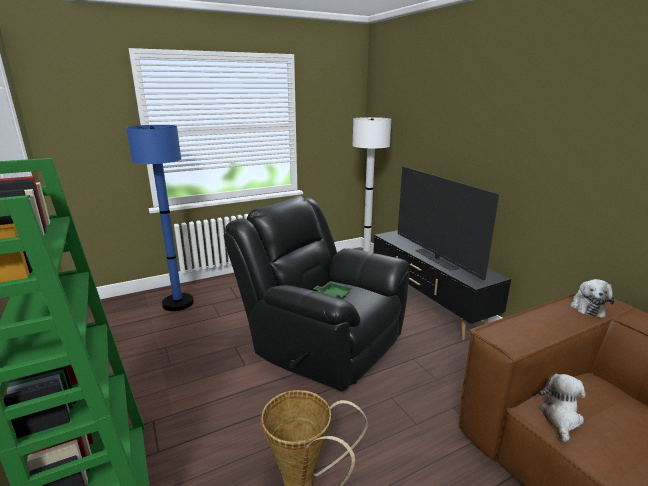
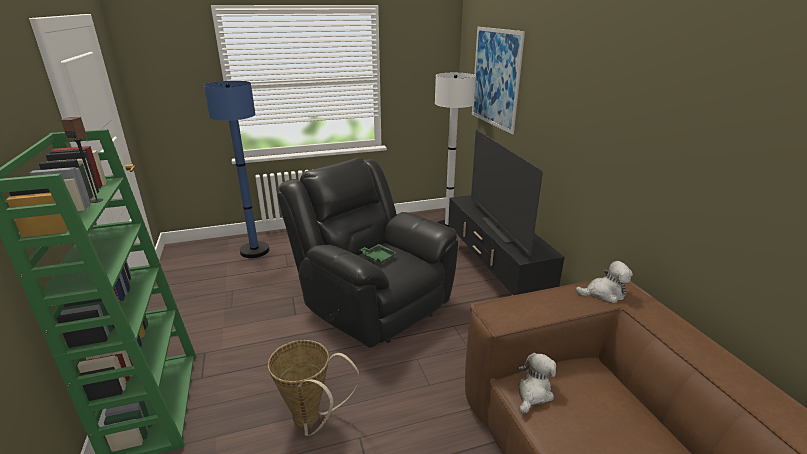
camera: 10 degrees right, 5 degrees up
plush toy [570,279,614,318] -> plush toy turned 120 degrees counterclockwise [576,261,633,303]
none -> speaker [61,117,103,203]
none -> picture [472,27,525,135]

